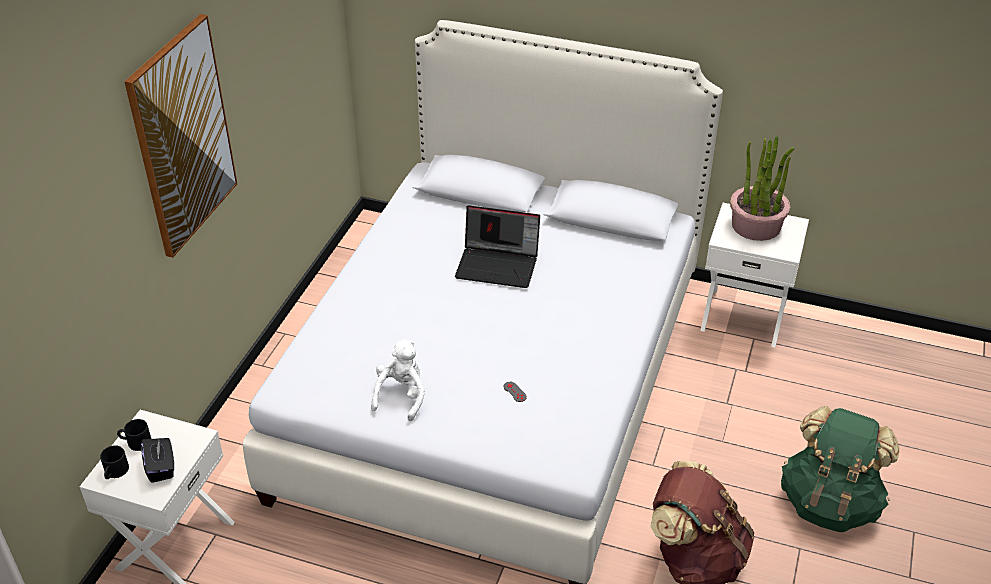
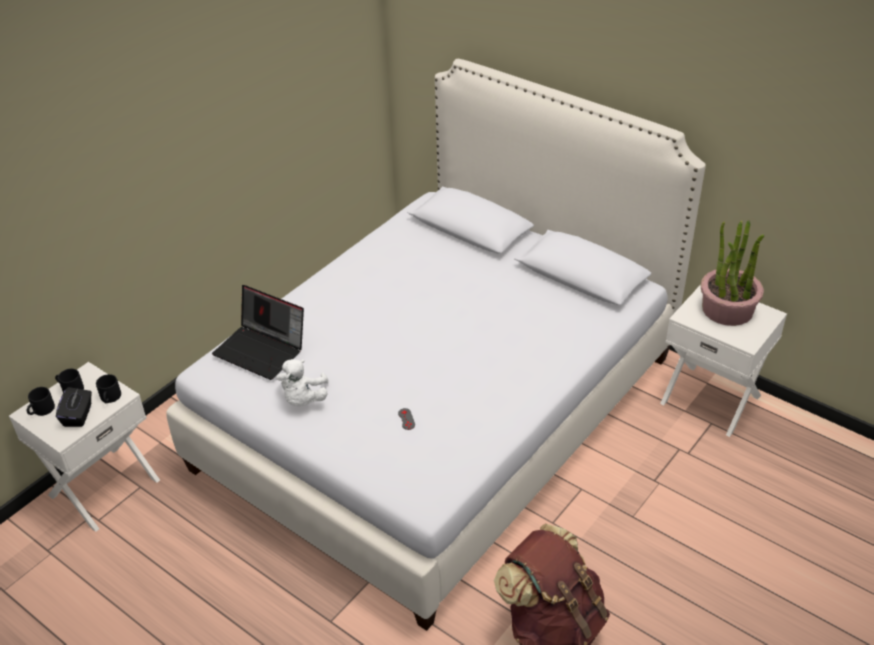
camera: 20 degrees right, 0 degrees up
picture [124,14,237,258] -> none
white plush toy [371,339,425,421] -> white plush toy turned 150 degrees clockwise [276,359,329,406]
laptop [455,205,540,288] -> laptop moved to [212,285,304,380]
green backpack [781,406,899,532] -> none
none -> black mug [96,374,121,403]

